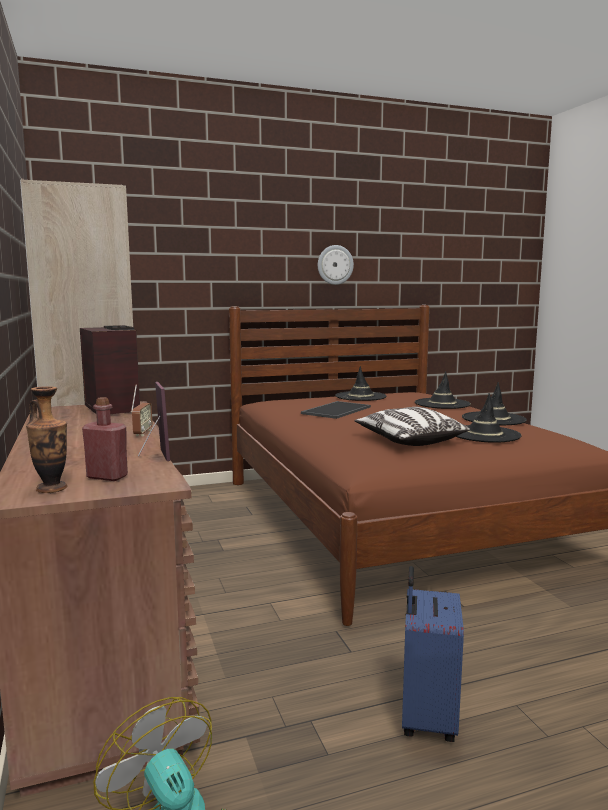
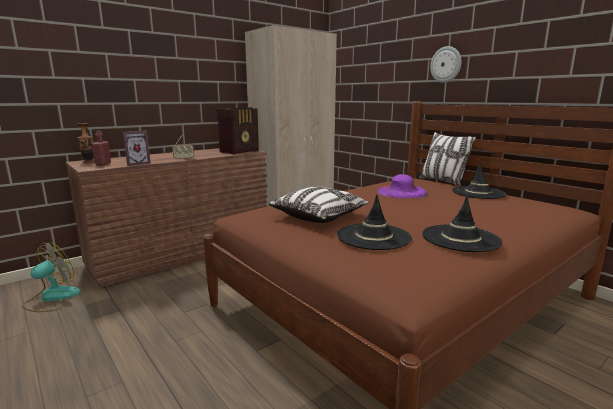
camera: 70 degrees right, 5 degrees up
tray [301,401,371,419] -> purple hat [377,174,428,199]
wall clock [318,245,354,285] -> wall clock moved to [430,46,461,83]
blue suitcase [402,566,464,742] -> none
black hat [415,371,471,409] -> none
none -> pillow [419,132,476,186]

